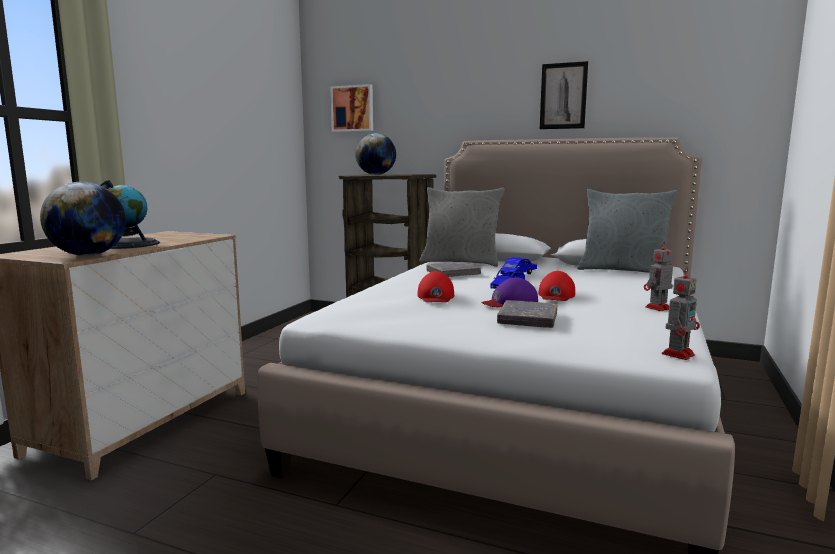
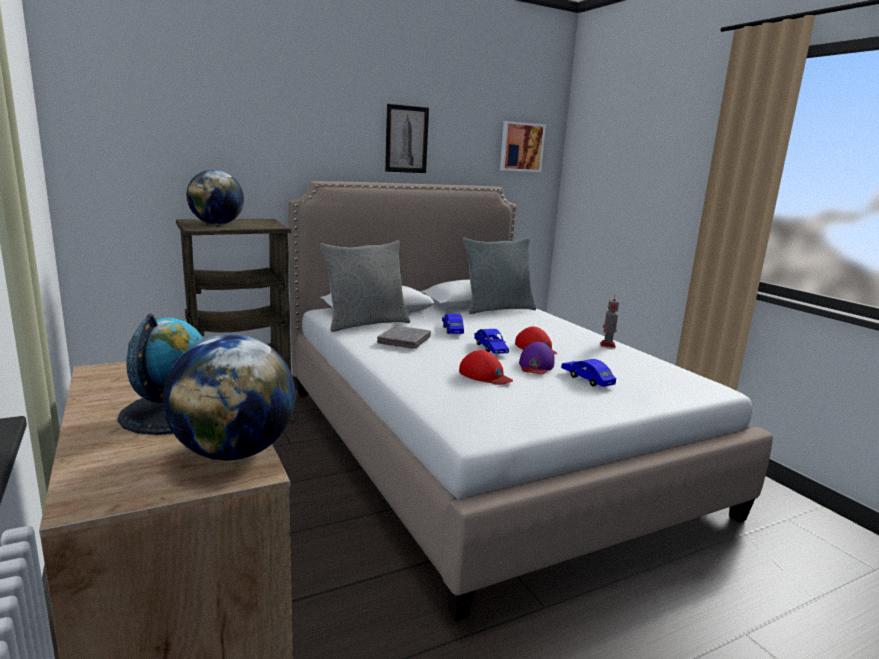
camera: 50 degrees left, 5 degrees up
picture [330,84,373,132] -> picture moved to [500,121,546,172]
grey book [497,300,557,328] -> blue toy car [561,359,616,387]
toy robot [662,267,700,360] -> none

